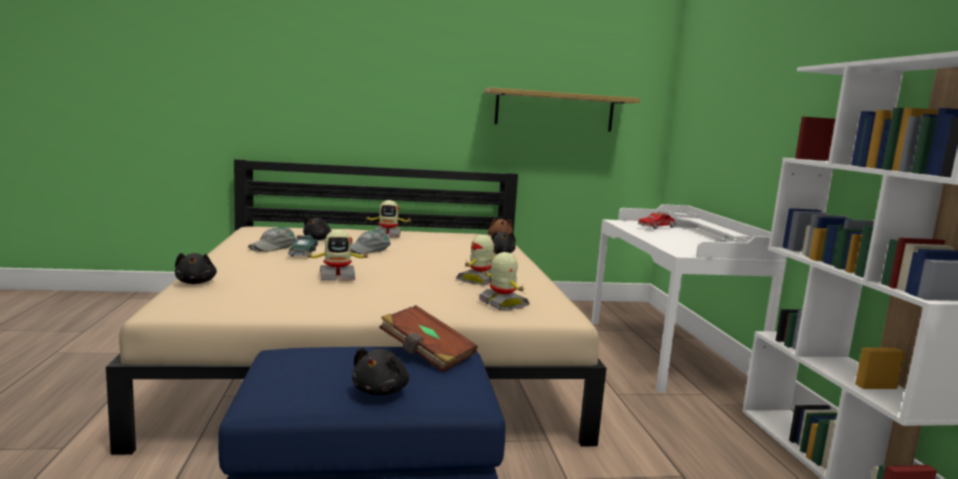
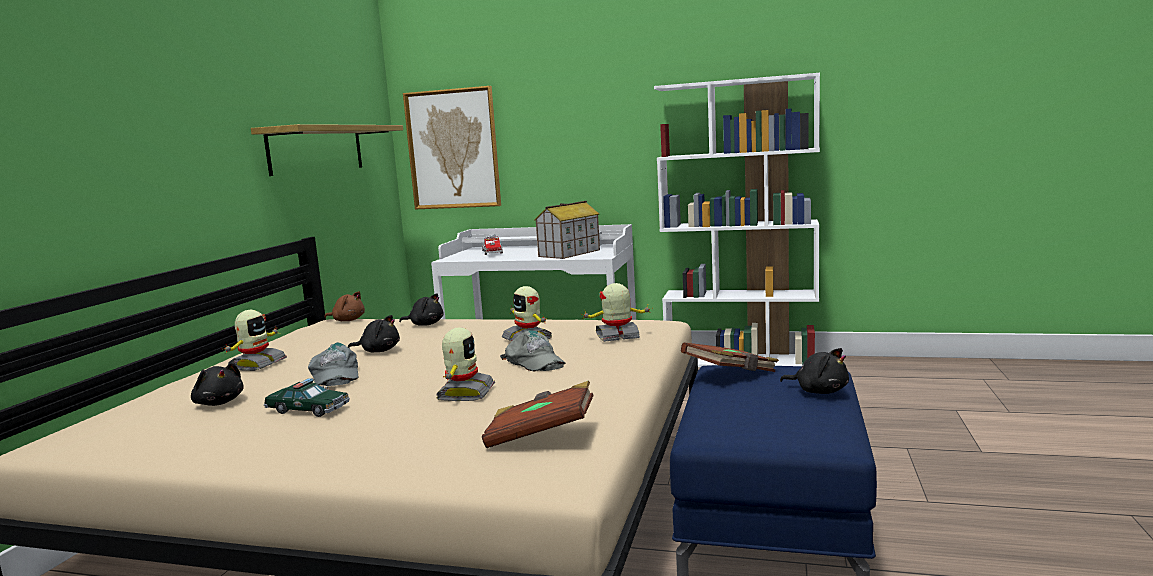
camera: 65 degrees left, 0 degrees up
black plush toy [175,253,217,284] -> black plush toy moved to [348,315,400,353]
grey cap [248,227,296,252] -> grey cap moved to [500,330,565,371]
none -> picture [403,86,501,209]
none -> brown book [482,381,594,448]
none -> toy house [534,201,600,259]

